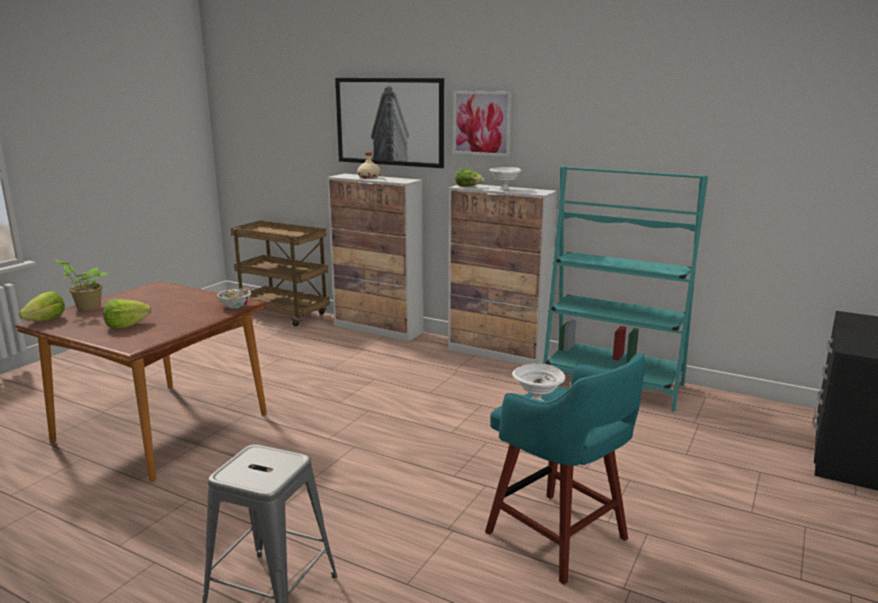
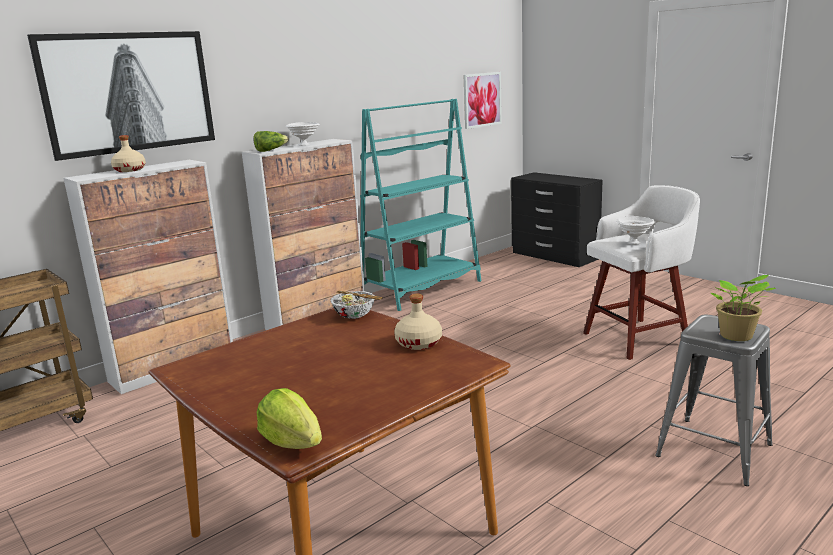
camera: 70 degrees left, 0 degrees up
potted plant [54,259,108,311] -> potted plant moved to [711,275,776,341]
lettuce [103,299,151,328] -> none
picture [453,91,512,157] -> picture moved to [464,72,502,129]
turquoise stool [485,353,645,585] -> white stool [583,185,700,360]
none -> beige bottle [394,294,442,350]

